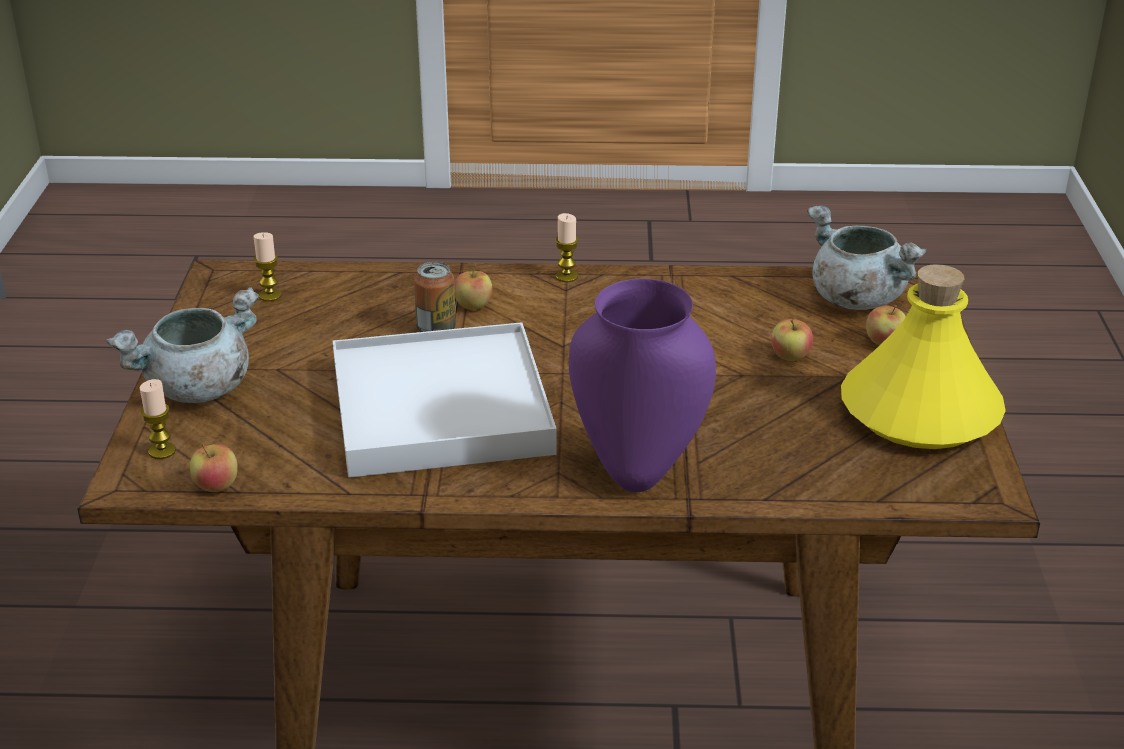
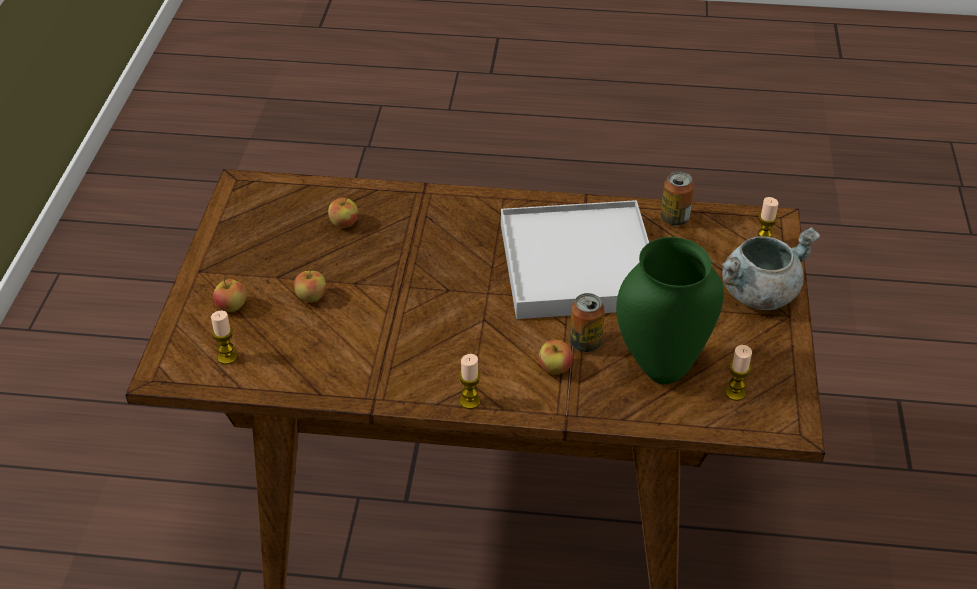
camera: 175 degrees left, 10 degrees up
apple [190,443,238,492] -> apple moved to [328,197,358,228]
purple vase [569,278,716,492] -> none
grey cooking pot [807,206,927,310] -> candle [211,311,237,365]
yellow bottle [841,264,1006,449] -> none
none -> green vase [616,237,724,385]
none -> can [661,171,694,226]

